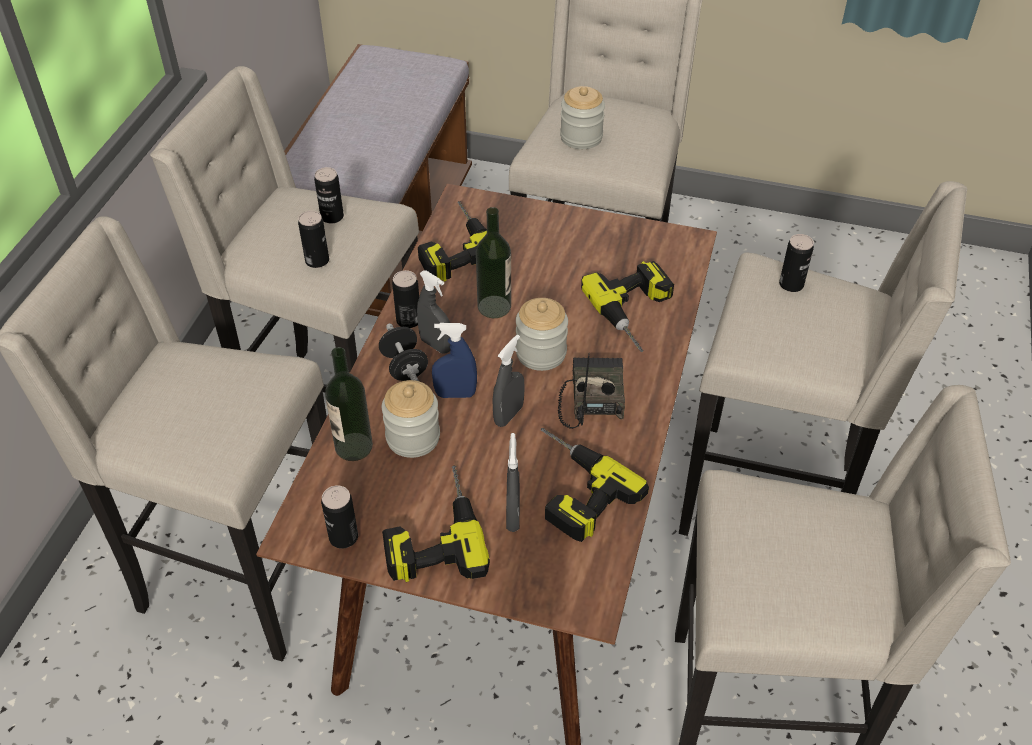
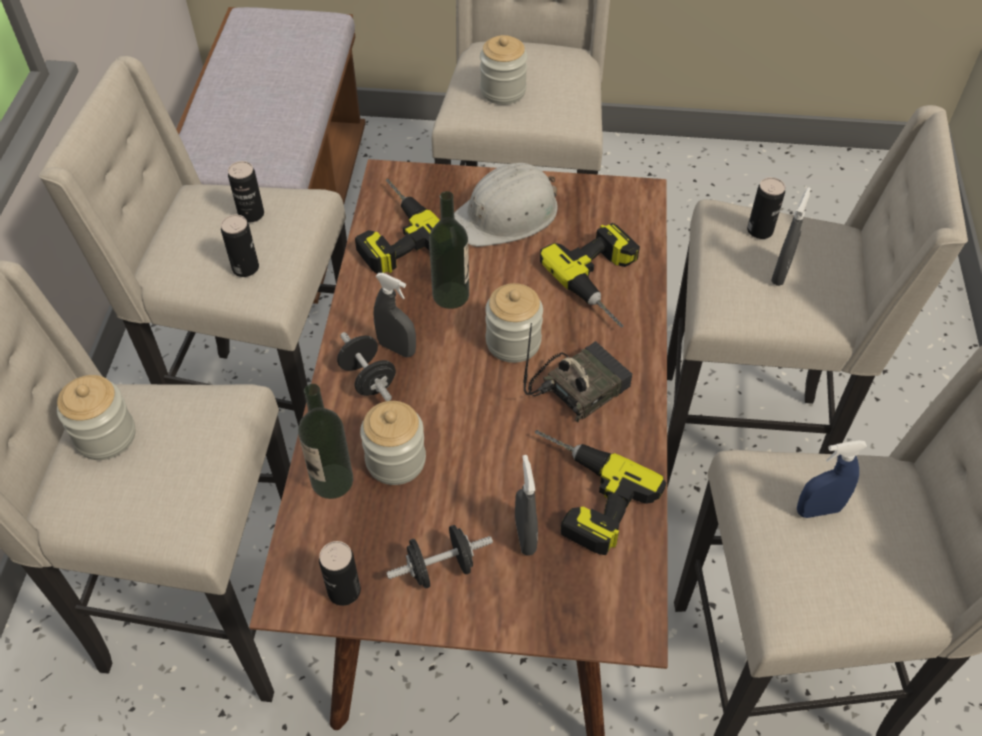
camera: 10 degrees left, 5 degrees up
power drill [382,465,490,582] -> black dumbbell [386,525,493,589]
can [392,270,419,328] -> none
blue spray bottle [432,323,477,398] -> blue spray bottle moved to [797,440,867,518]
grey spray bottle [492,335,525,427] -> grey spray bottle moved to [771,187,811,286]
radio [558,353,625,429] -> radio turned 60 degrees clockwise [523,323,633,422]
none -> jar [57,375,135,460]
none -> white hard hat [454,163,558,247]

